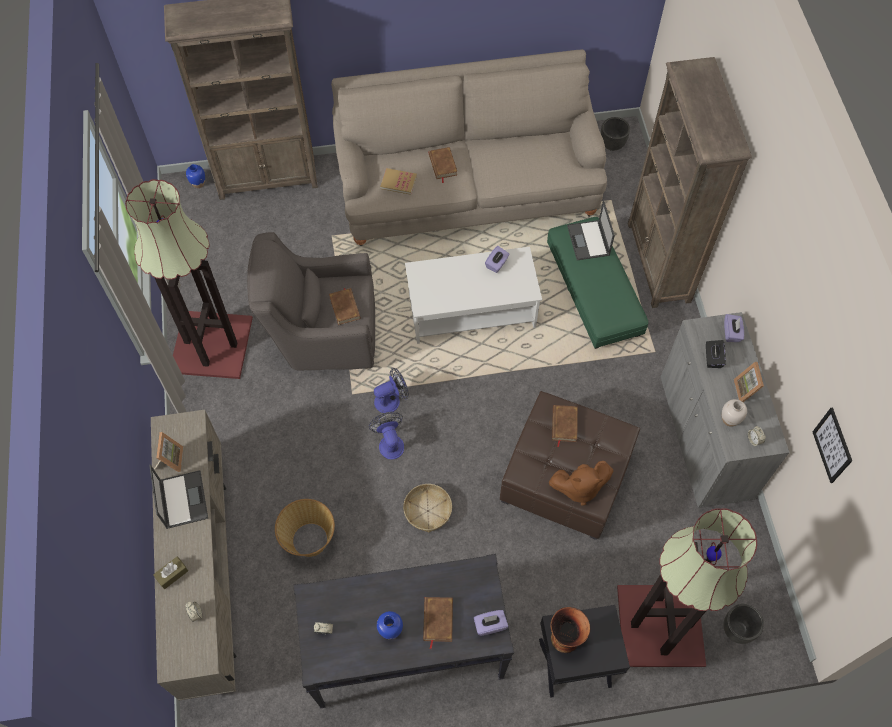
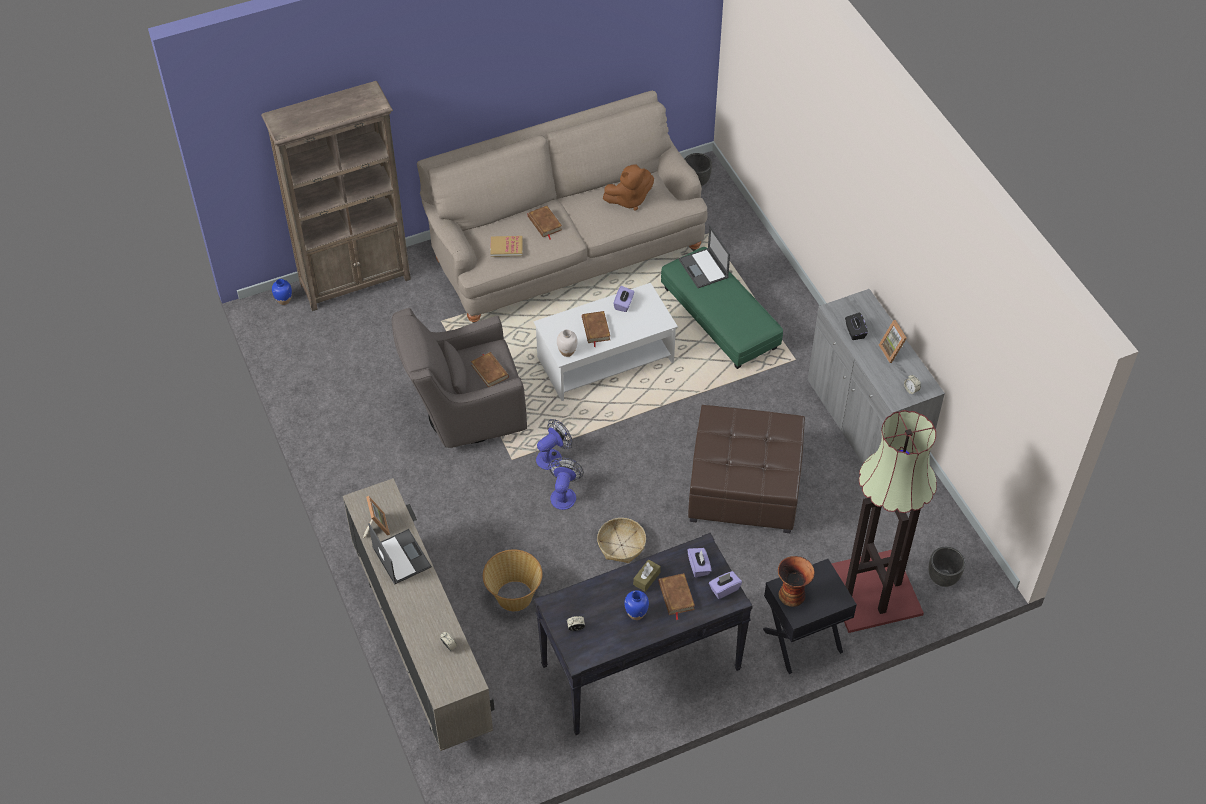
camera: 15 degrees left, 10 degrees down
floor lamp [125,179,253,379] -> none
brown tissue box [153,557,188,589] -> brown tissue box moved to [633,559,661,592]
fan [369,412,404,460] -> fan turned 45 degrees clockwise [548,457,584,510]
brown plush toy [548,461,613,506] -> brown plush toy moved to [603,164,654,211]
brown book [552,405,578,447] -> brown book moved to [582,311,610,347]
brown bookcase [628,57,752,308] -> none
white vase [722,399,747,427] -> white vase moved to [557,329,578,357]
purple tissue box [724,314,744,342] -> purple tissue box moved to [688,548,711,577]
picture [813,407,852,483] -> none

